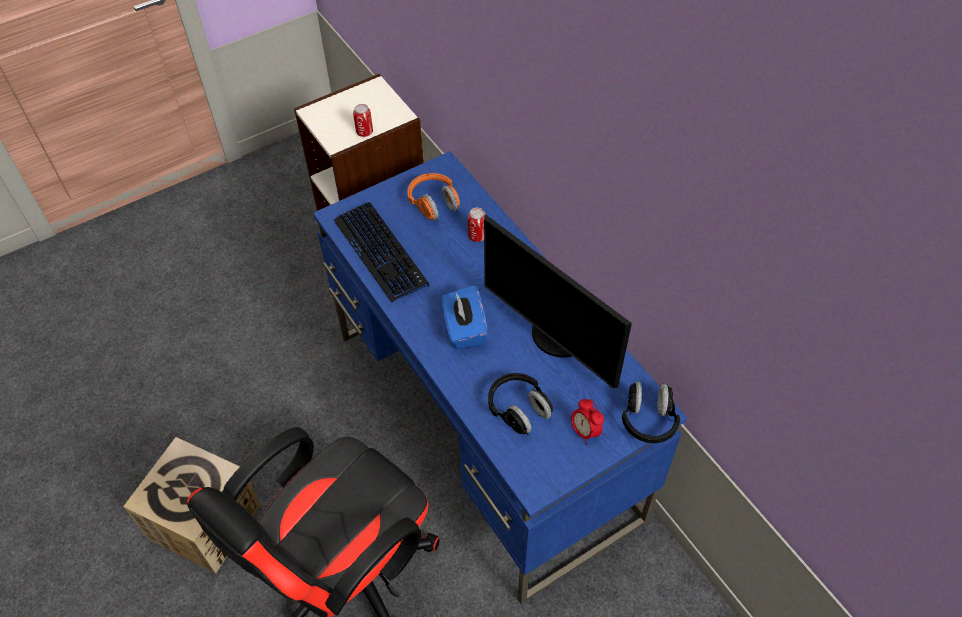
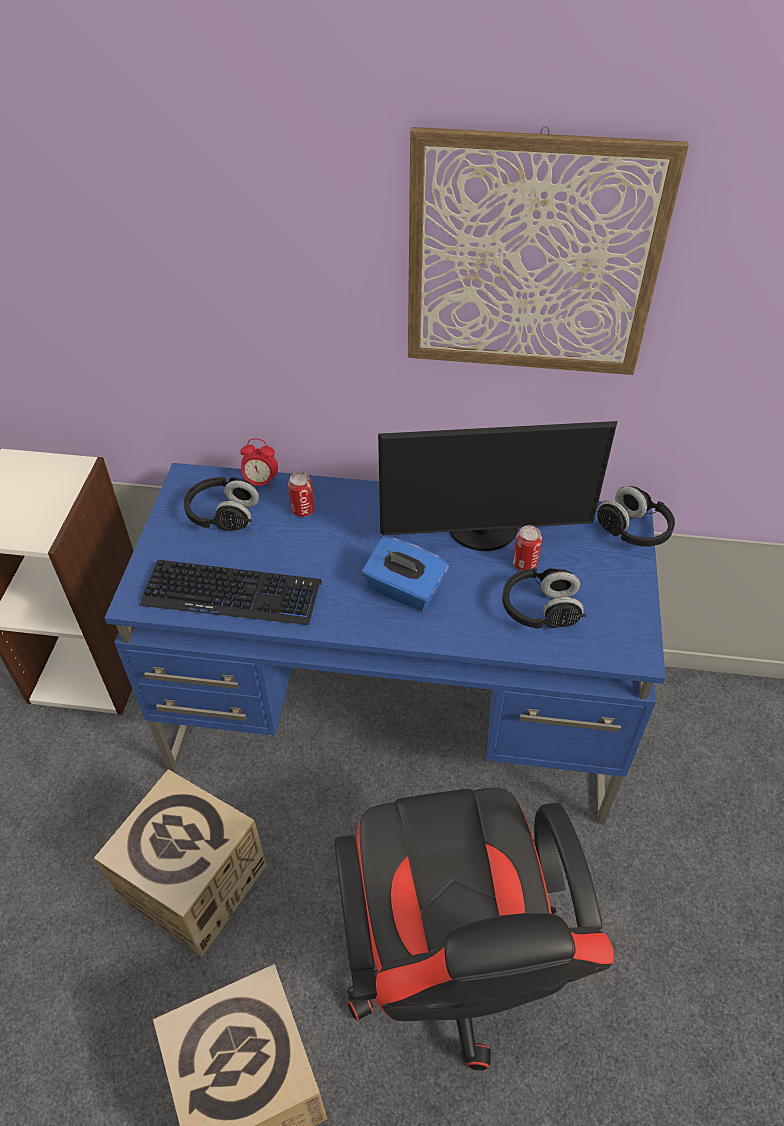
camera: 50 degrees left, 5 degrees down
can [353,104,373,137] -> can moved to [513,525,542,571]
orange headphones [407,173,460,220] -> black headphones [184,477,259,531]
alarm clock [571,399,604,444] -> alarm clock moved to [240,439,278,489]
none -> cardboard box [94,769,267,957]
none -> picture [408,126,689,375]

